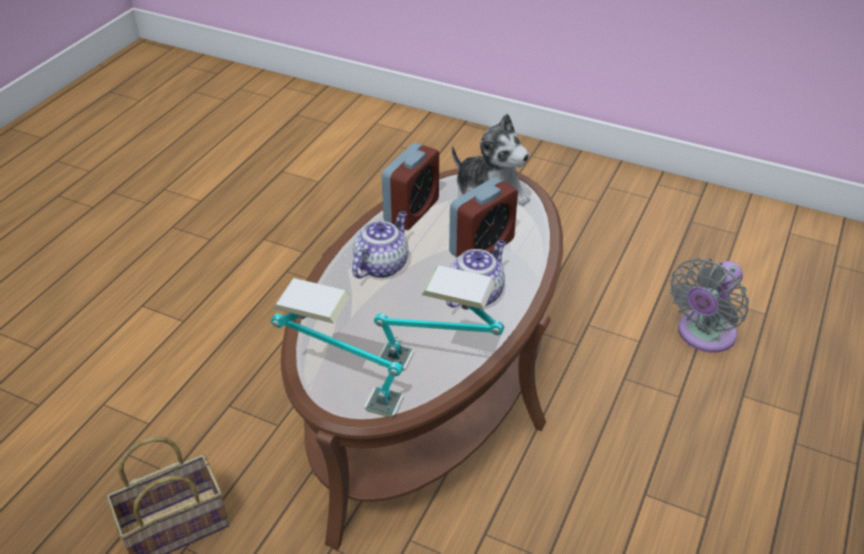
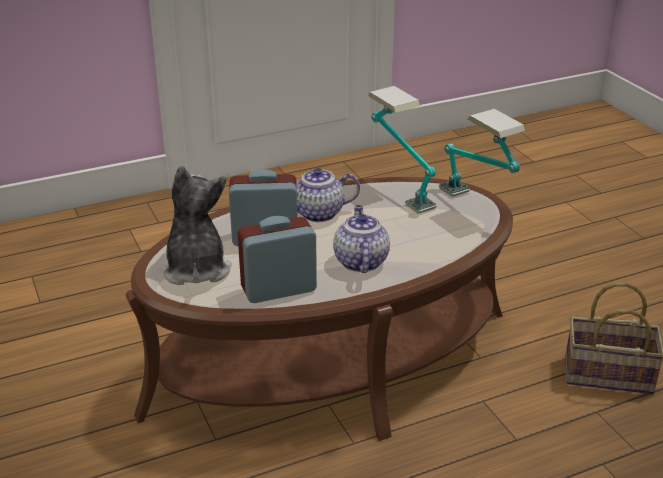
camera: 140 degrees left, 10 degrees down
teapot [352,211,408,278] -> teapot turned 105 degrees clockwise [333,205,390,273]
grey fan [670,258,749,353] -> none

